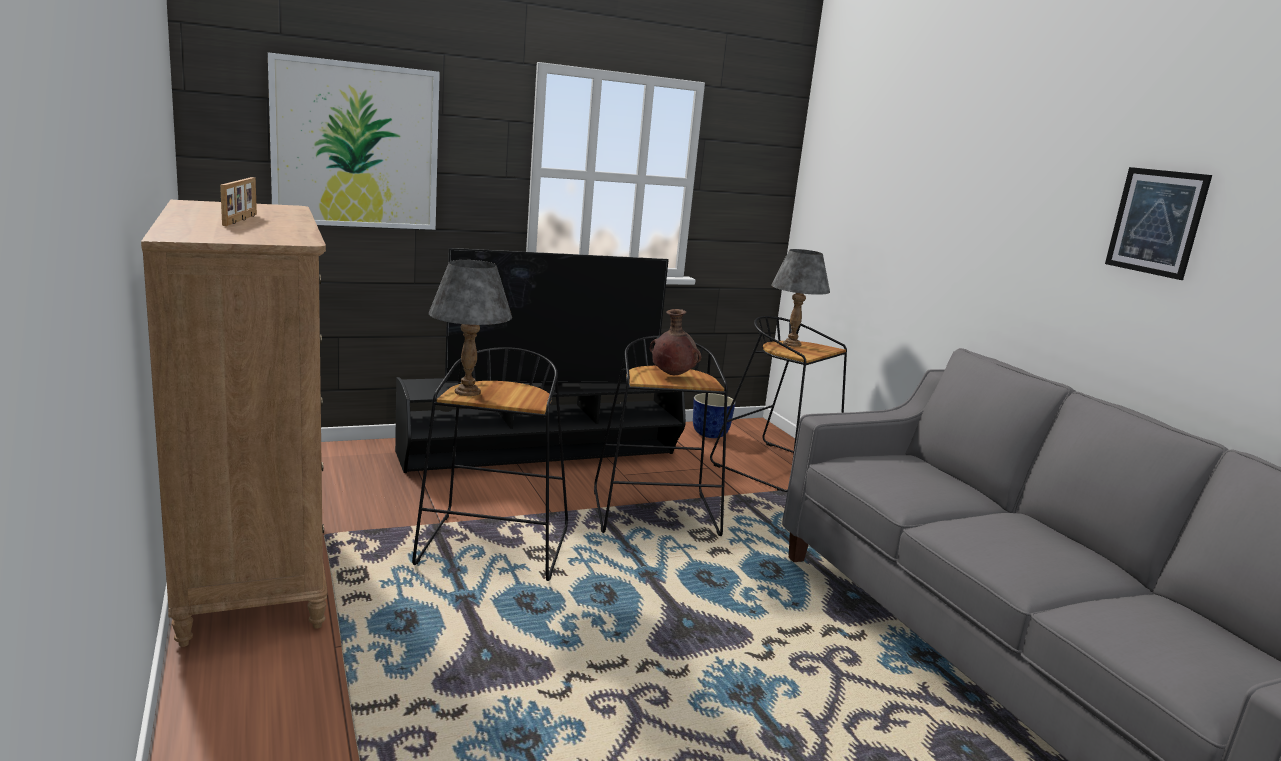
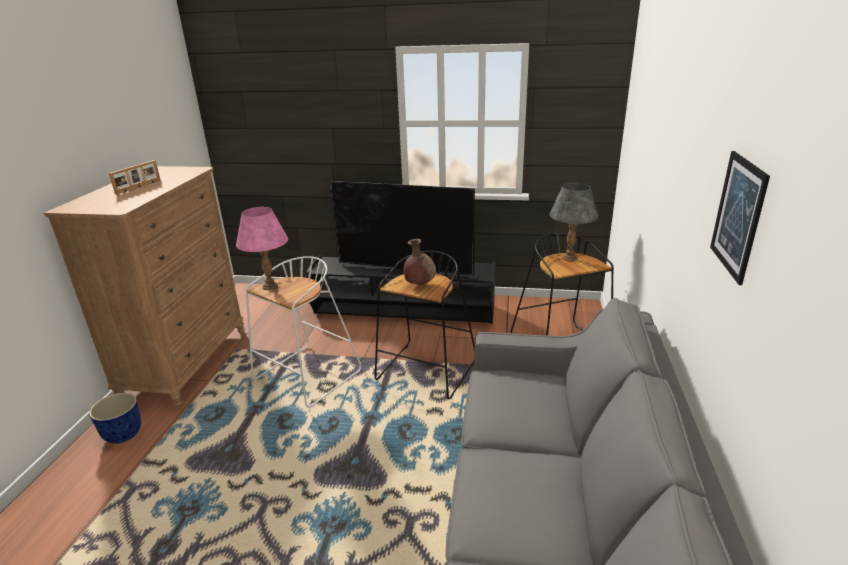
camera: 35 degrees right, 10 degrees up
picture [268,52,440,230] -> none
black stool [412,347,568,581] -> white stool [246,256,362,408]
grey table lamp [429,260,512,396] -> pink table lamp [236,207,288,290]
planter [693,393,736,438] -> planter moved to [89,393,141,444]

